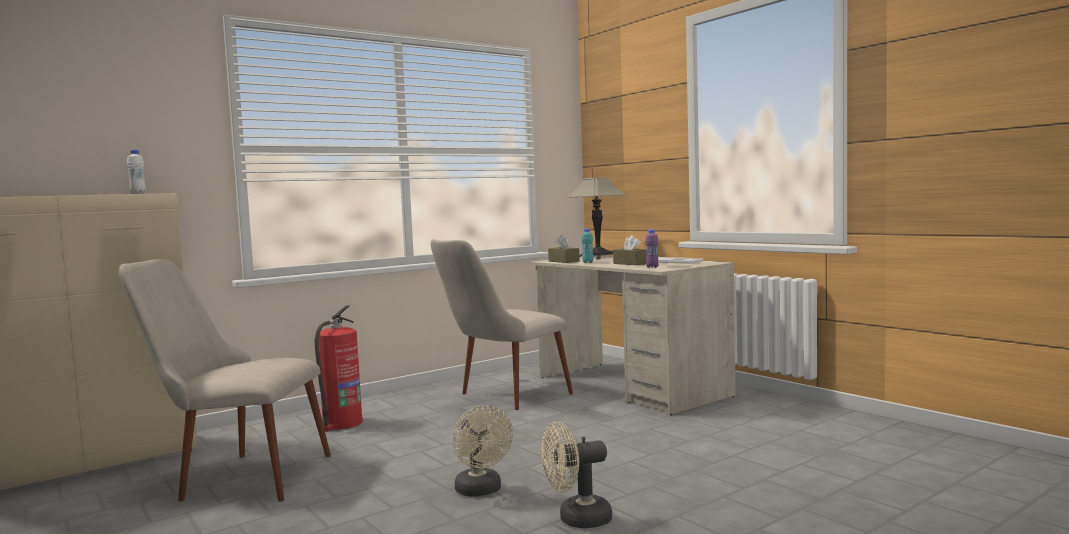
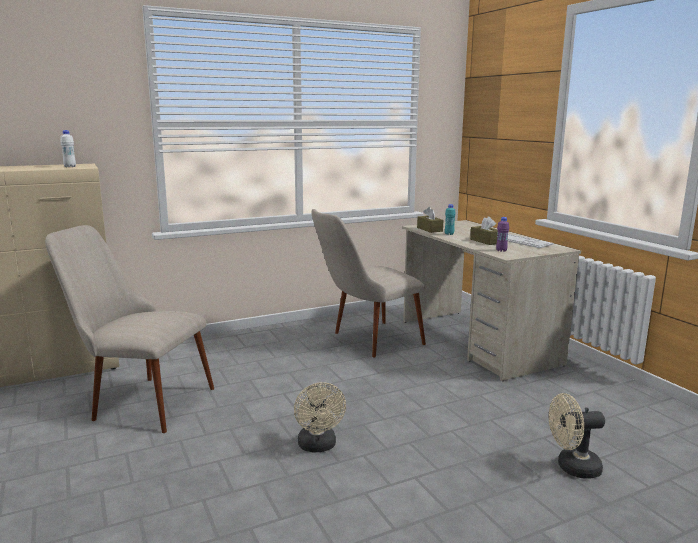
camera: 10 degrees right, 10 degrees up
fire extinguisher [315,305,363,432] -> none
beige fan [541,422,612,528] -> beige fan moved to [549,393,605,479]
table lamp [567,177,626,259] -> none

